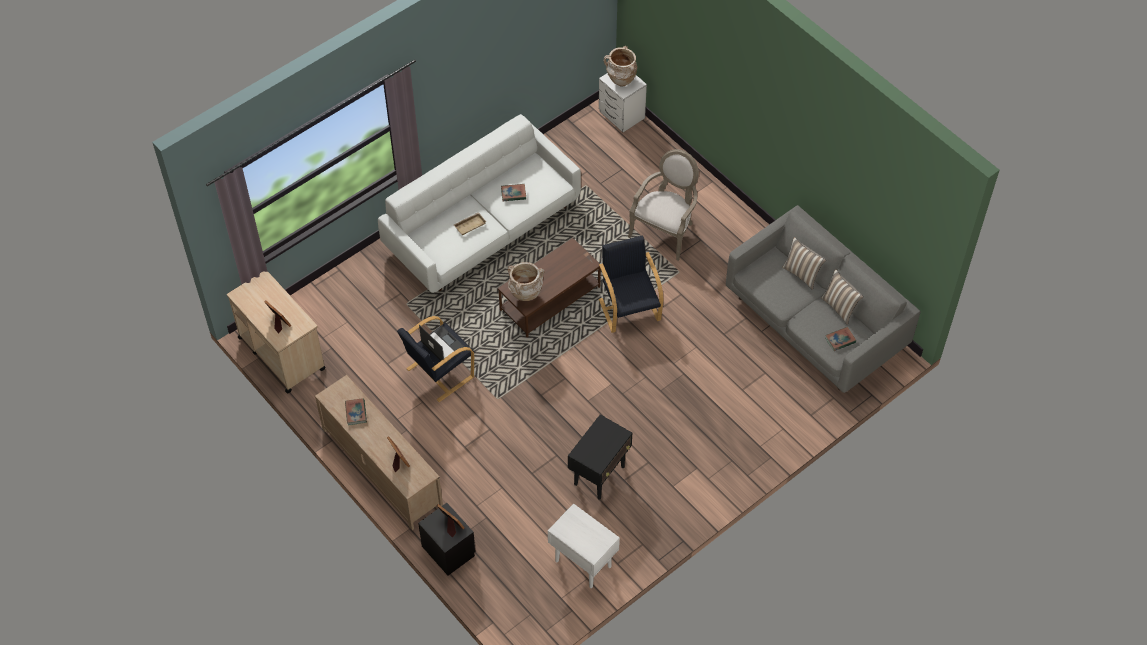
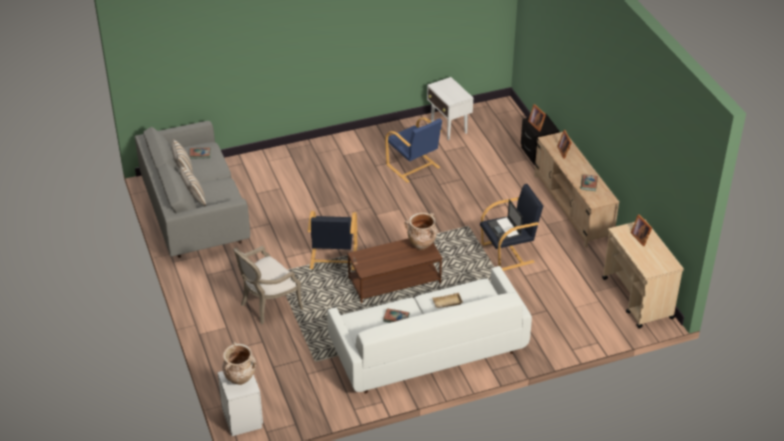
camera: 160 degrees left, 15 degrees down
black side table [568,414,632,500] -> blue armchair [385,118,442,183]

